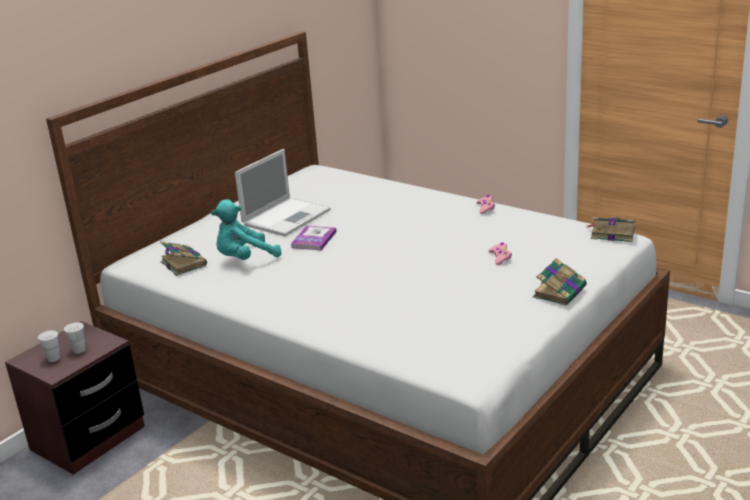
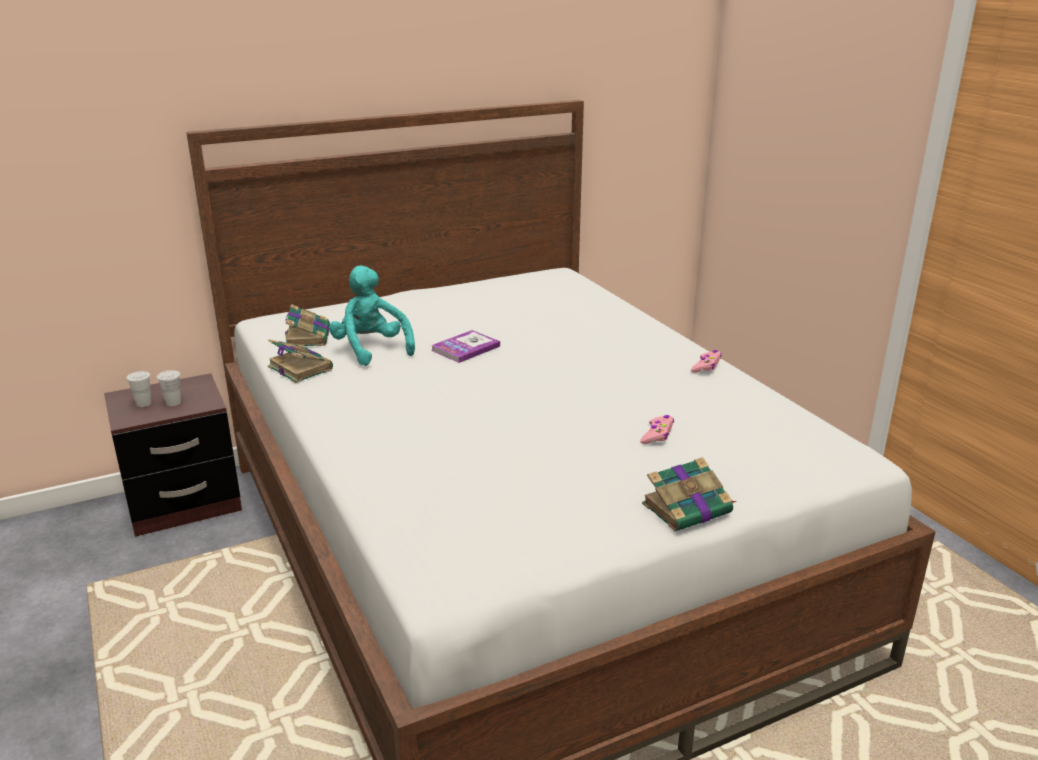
camera: 25 degrees right, 0 degrees up
turquoise plush toy [211,200,282,260] -> turquoise plush toy turned 60 degrees clockwise [329,266,415,366]
laptop [235,149,331,236] -> none
book [587,217,636,242] -> book moved to [268,339,333,383]

